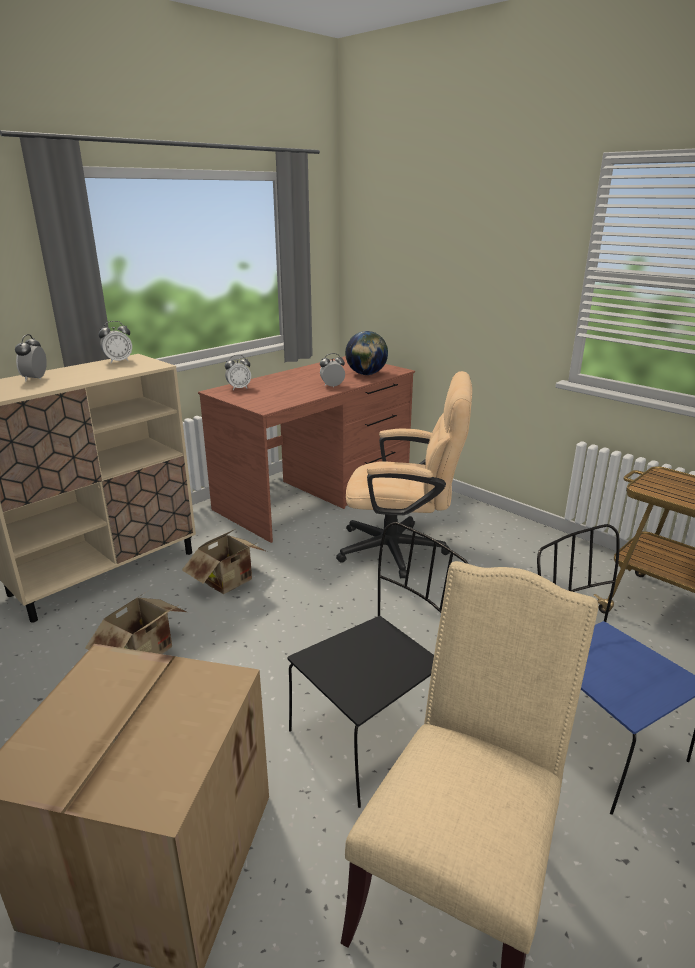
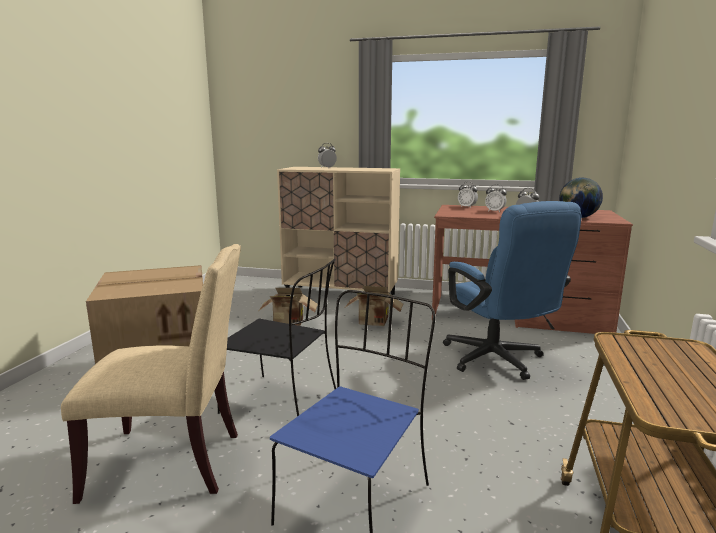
camera: 60 degrees right, 10 degrees down
alarm clock [99,321,132,363] -> alarm clock moved to [485,184,507,212]
beige office chair [336,371,472,579] -> blue office chair [443,201,582,380]

